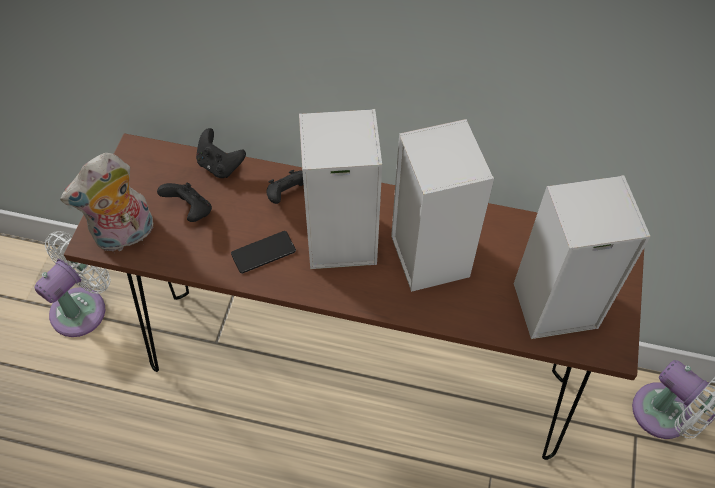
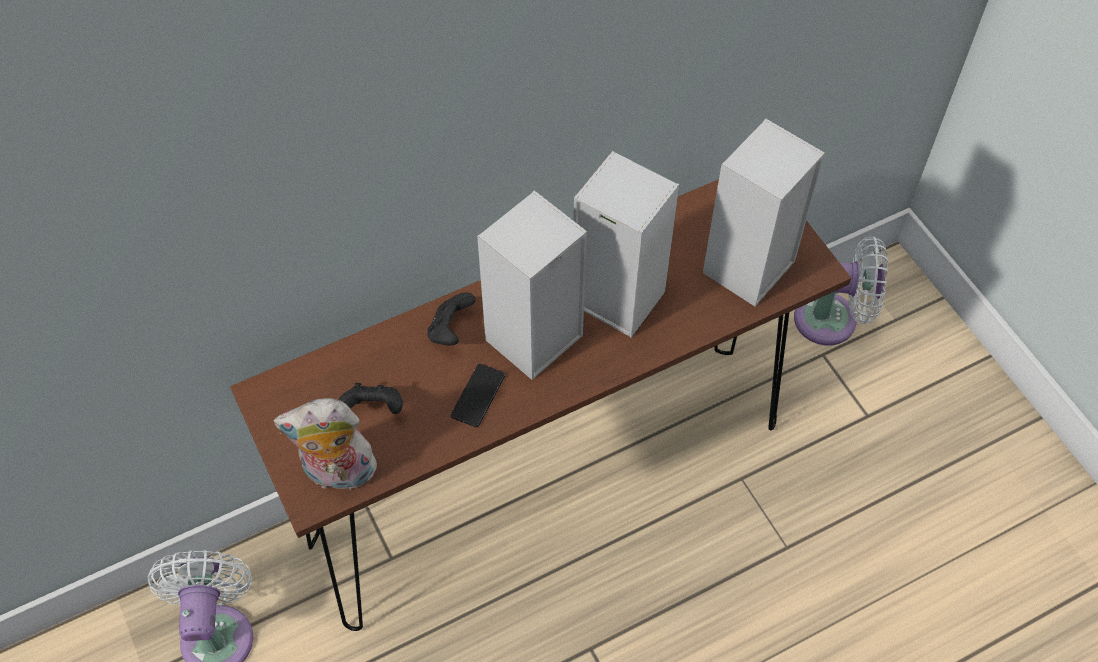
camera: 40 degrees left, 0 degrees up
plush toy [60,153,153,252] -> plush toy turned 75 degrees clockwise [273,398,378,495]
black game controller [196,128,246,178] -> none

